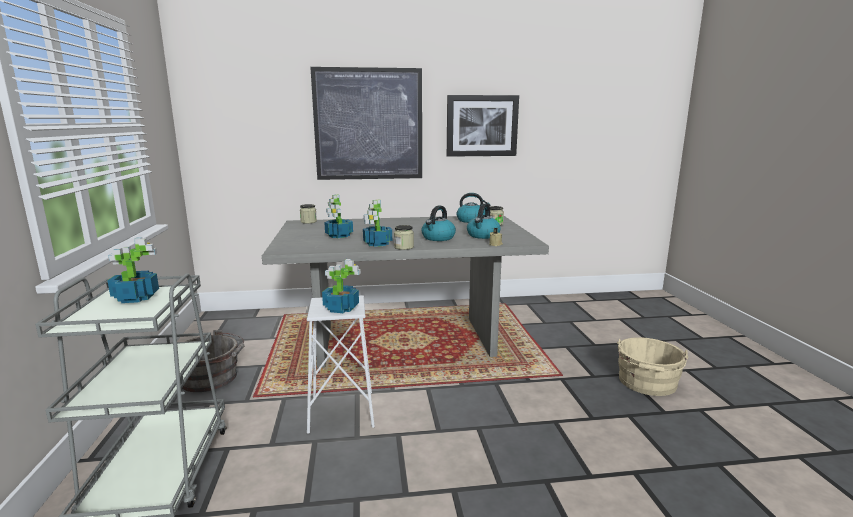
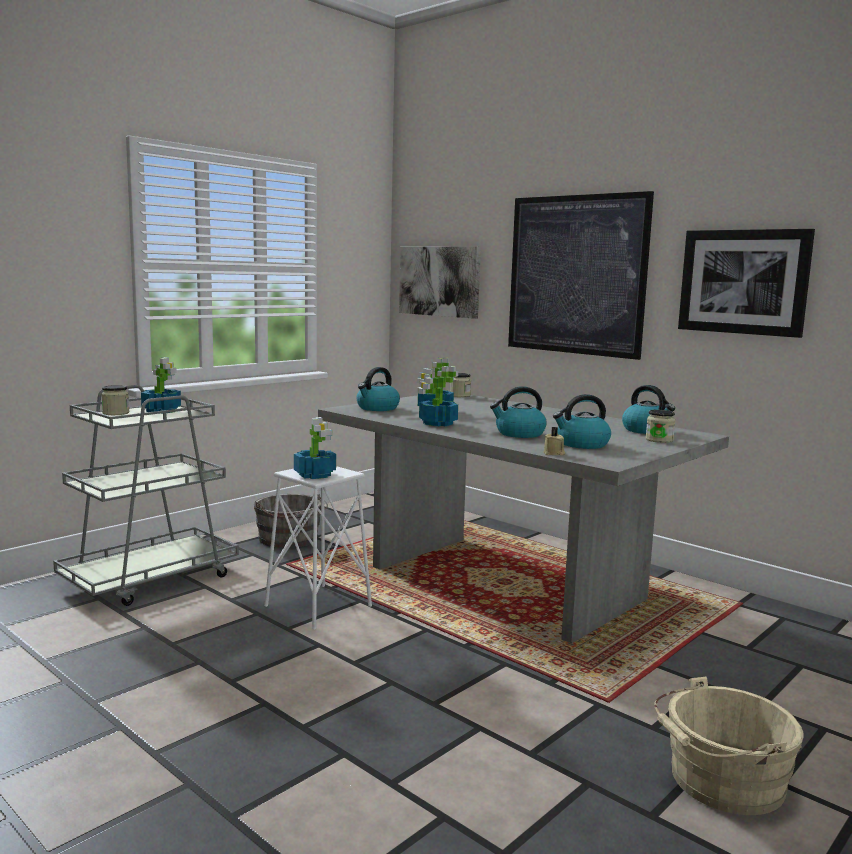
camera: 50 degrees right, 5 degrees down
jar [394,225,414,250] -> jar moved to [101,385,129,415]
none -> kettle [356,367,400,411]
none -> picture [399,247,481,319]

